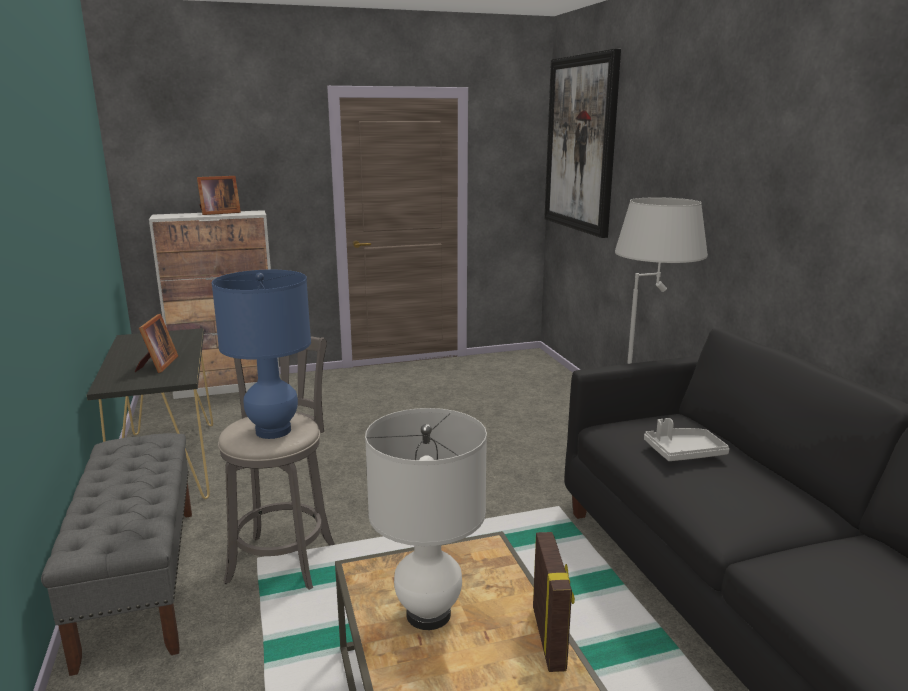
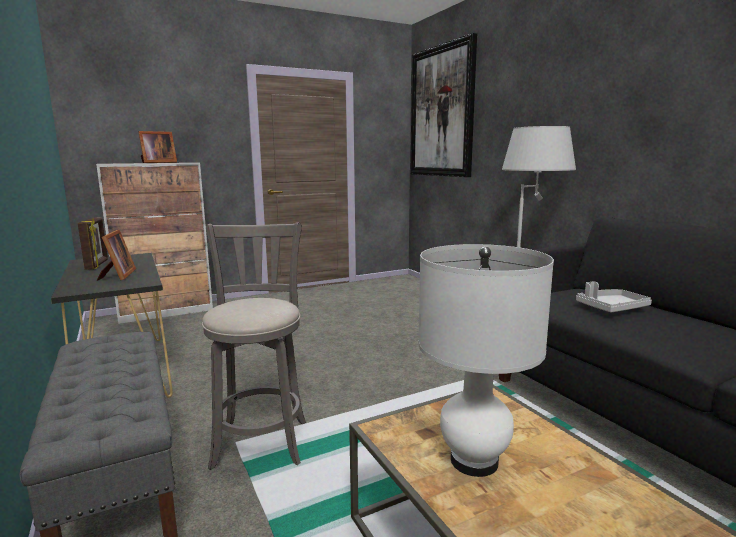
camera: 10 degrees left, 5 degrees down
blue table lamp [211,270,311,439] -> none
picture frame [533,532,575,672] -> picture frame moved to [78,217,108,270]

